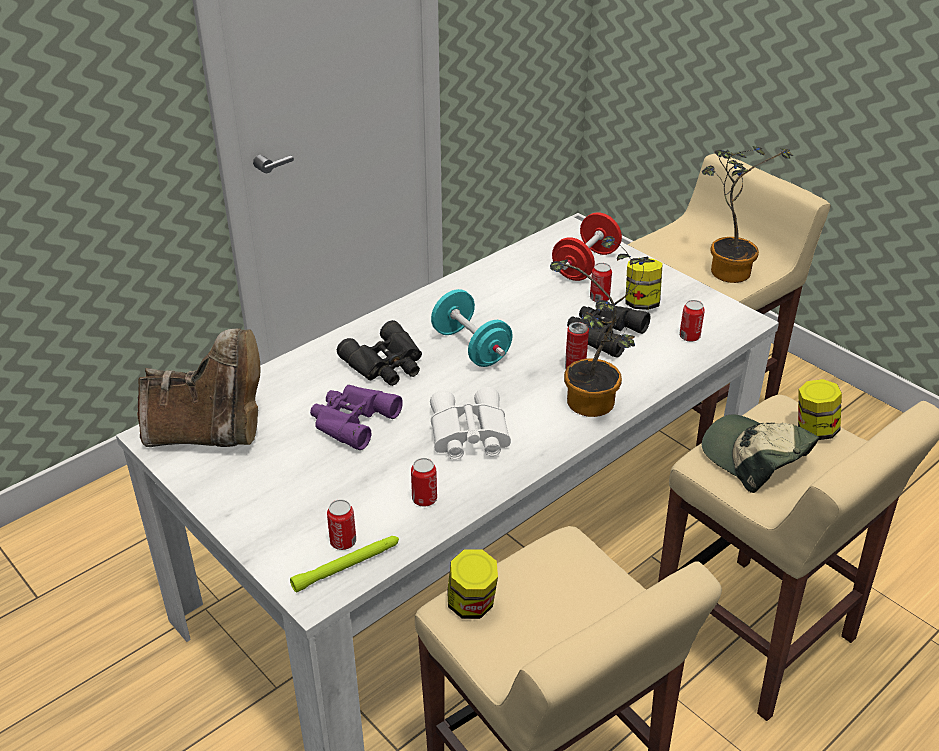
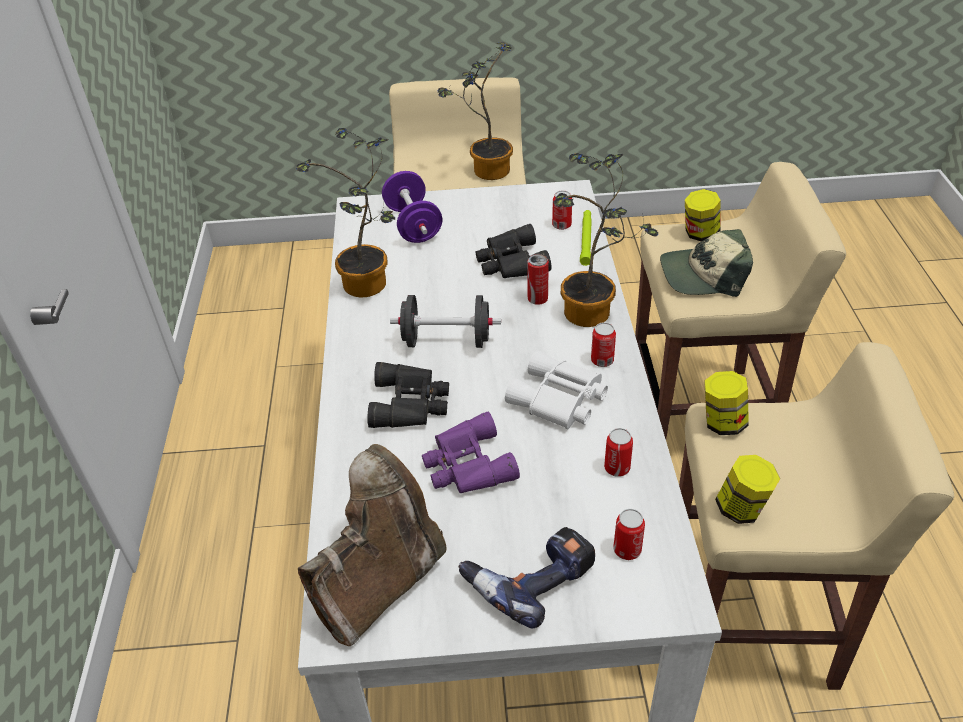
camera: 50 degrees left, 5 degrees up
green flashlight [290,536,399,592] -> green flashlight moved to [580,210,592,266]
turquoise dumbbell [431,289,513,367] -> black dumbbell [390,295,501,348]
red dumbbell [552,213,622,281] -> purple dumbbell [382,171,442,243]
can [590,263,612,302] -> can moved to [591,322,616,367]
jar [625,258,663,310] -> jar moved to [704,371,749,435]
none -> potted plant [296,128,396,298]
none -> power drill [459,527,595,629]

